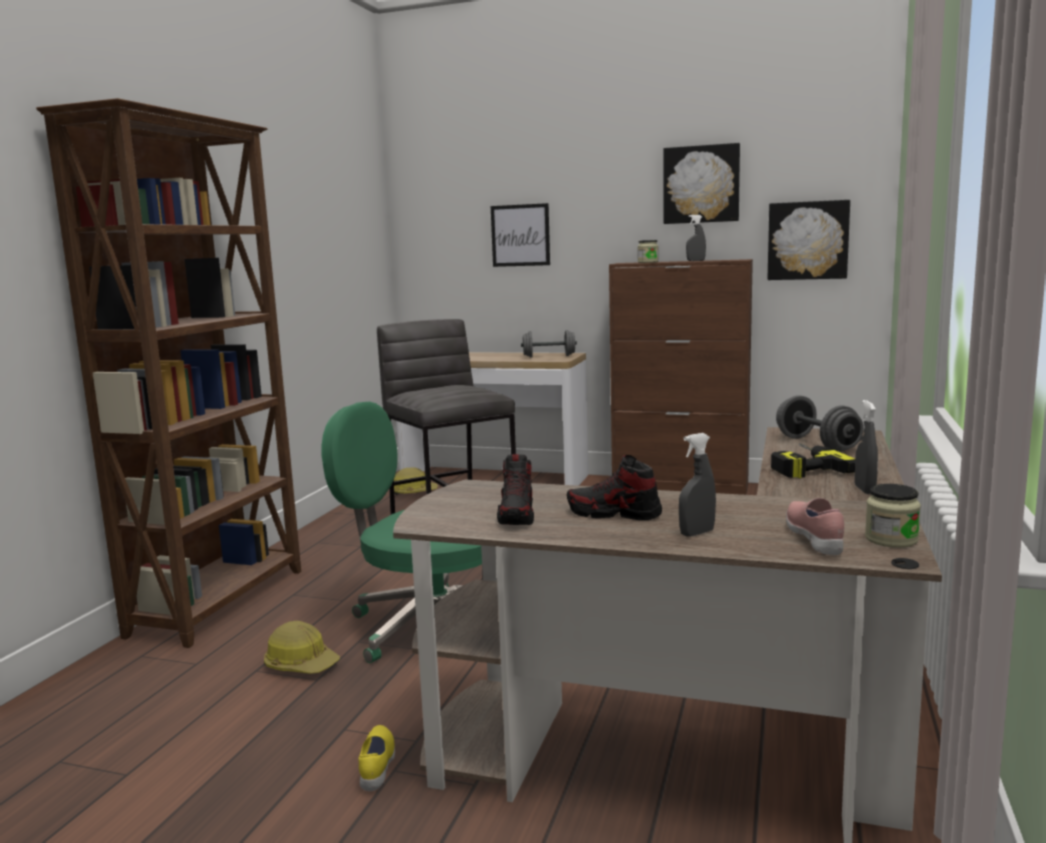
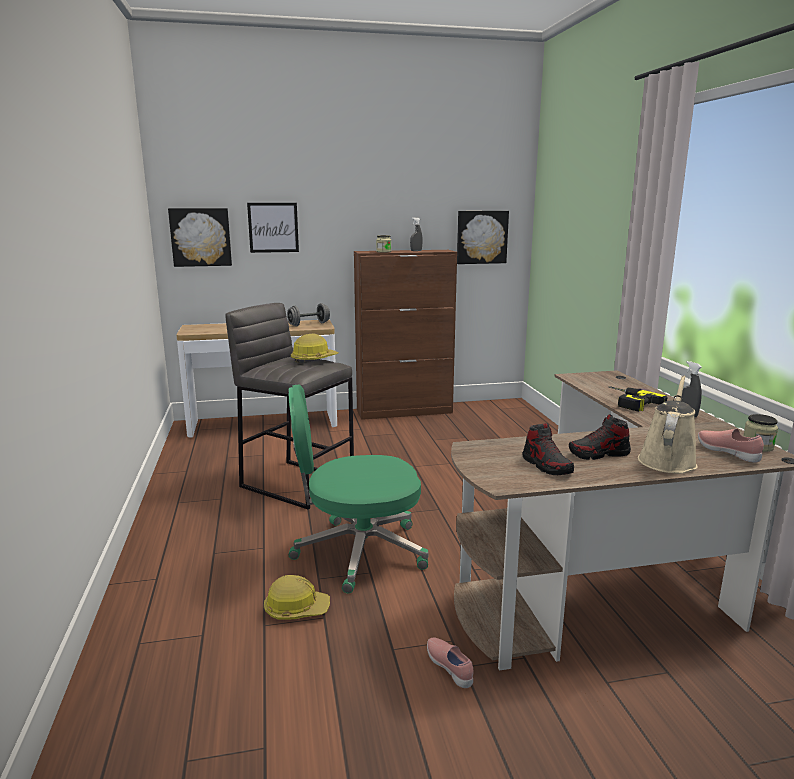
camera: 30 degrees left, 5 degrees up
brown bookcase [36,98,301,648] -> none
yellow shoe [359,725,395,791] -> pink shoe [427,637,473,688]
hard hat [394,467,438,495] -> hard hat moved to [291,333,339,363]
picture [663,143,740,224] -> picture moved to [168,208,232,267]
grey spray bottle [679,433,716,537] -> beige watering can [638,376,698,474]
grey dumbbell [776,395,864,452] -> none

